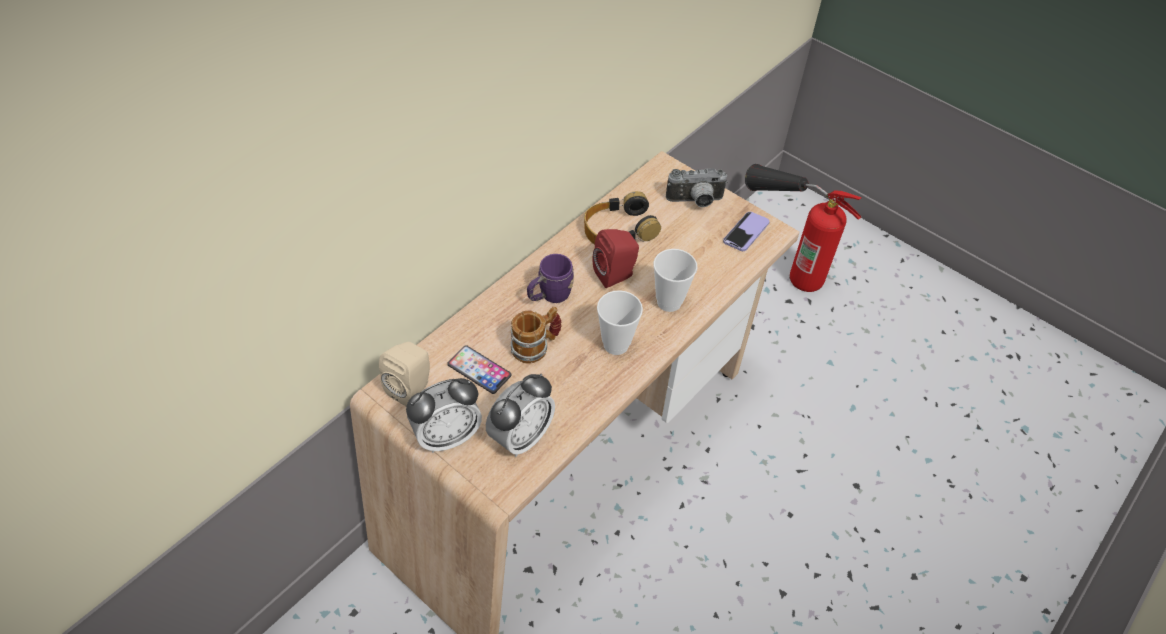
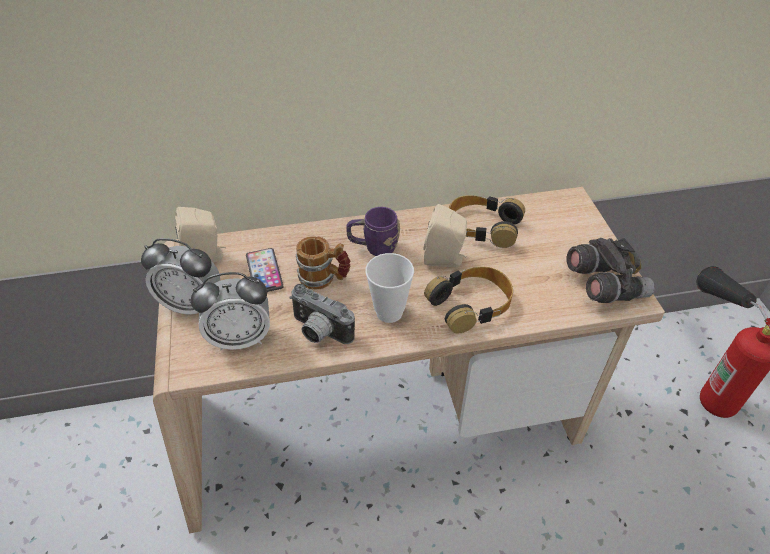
camera: 40 degrees right, 5 degrees down
red speaker [592,229,639,288] -> beige speaker [424,204,467,267]
cup [653,249,697,312] -> headphones [424,267,513,333]
camera [666,168,728,207] -> camera moved to [290,283,355,344]
phone [723,212,769,251] -> grey binoculars [566,238,655,303]

